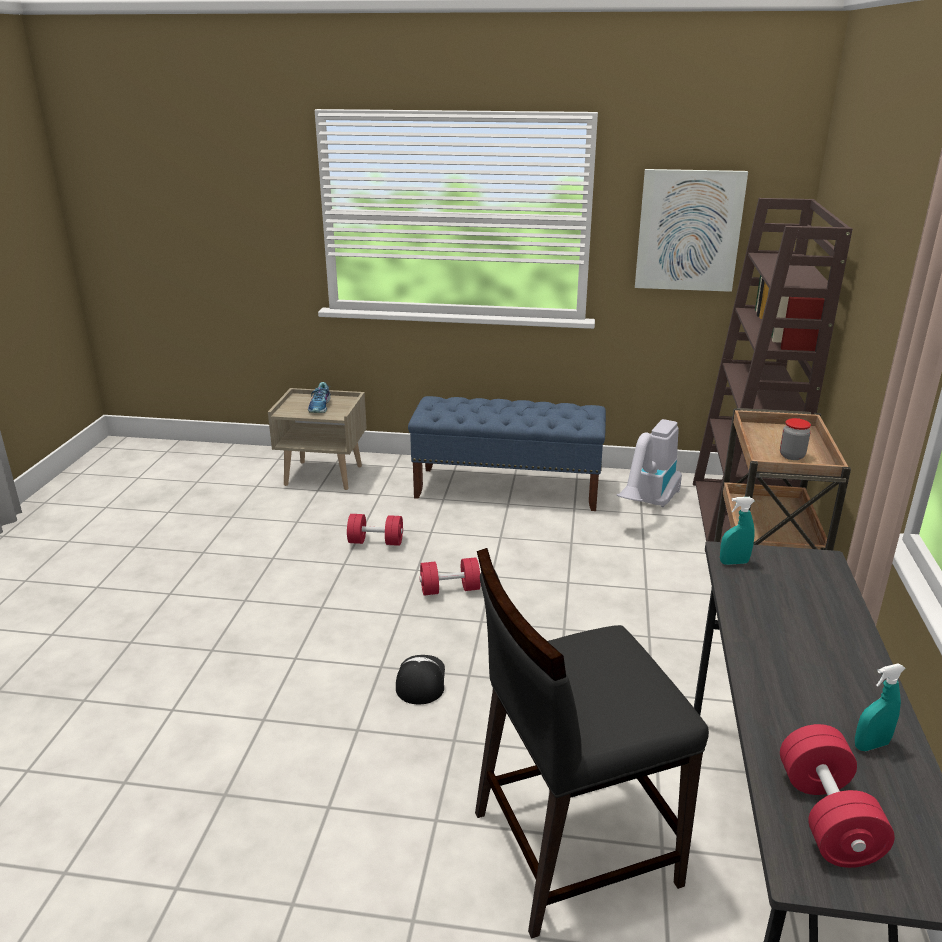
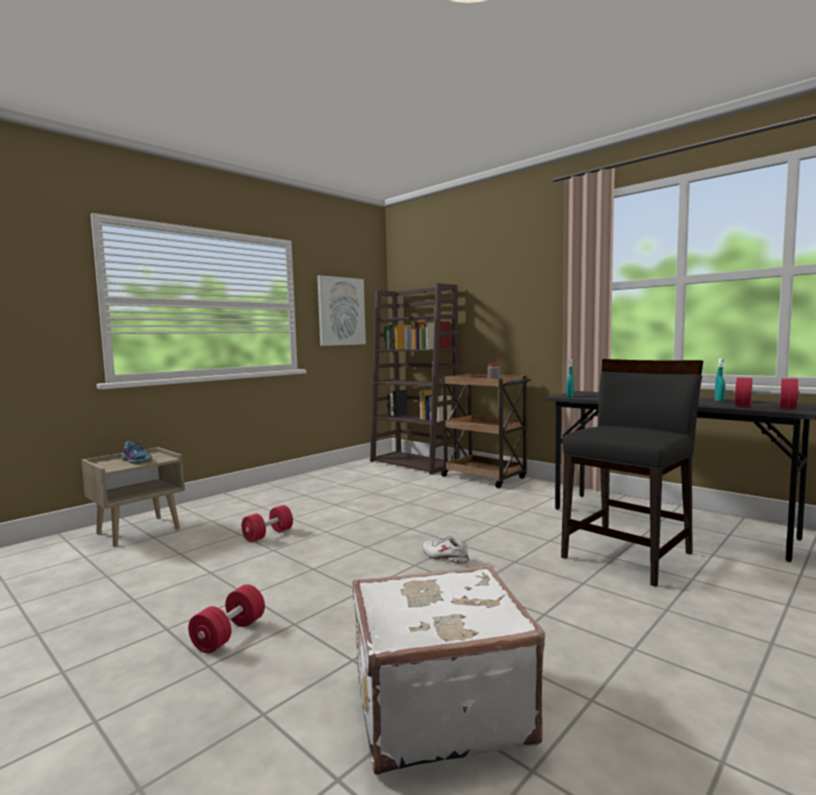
camera: 55 degrees left, 20 degrees down
cap [396,655,445,705] -> white shoe [422,536,469,564]
blue bench [408,396,606,511] -> none
red dumbbell [419,557,481,596] -> red dumbbell moved to [188,584,265,653]
black chair [475,548,709,939] -> black chair turned 150 degrees counterclockwise [561,359,703,587]
vacuum cleaner [617,419,682,507] -> none
none -> white suitcase [353,565,545,775]

